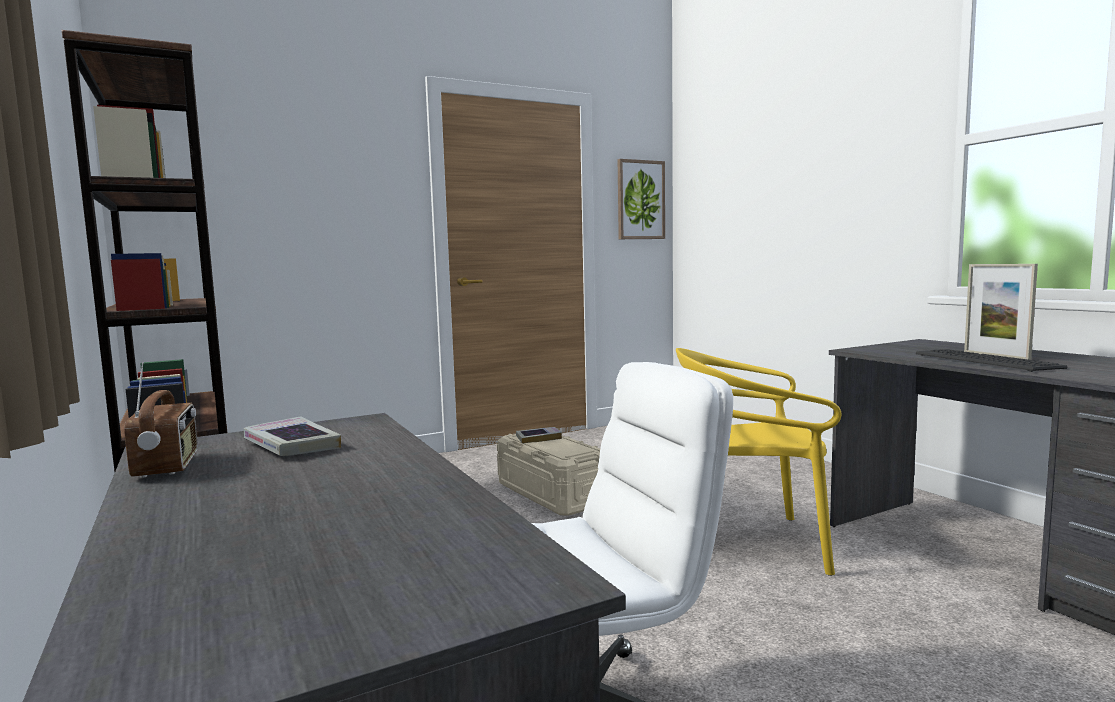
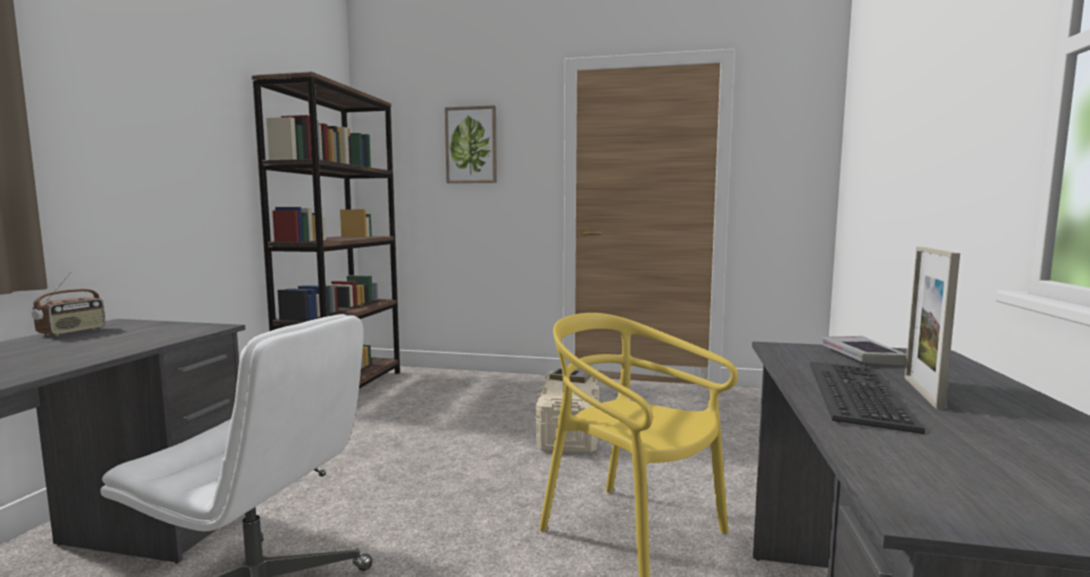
camera: 40 degrees right, 0 degrees up
book [244,416,341,456] -> book moved to [821,336,907,366]
picture [618,159,665,239] -> picture moved to [445,105,497,183]

